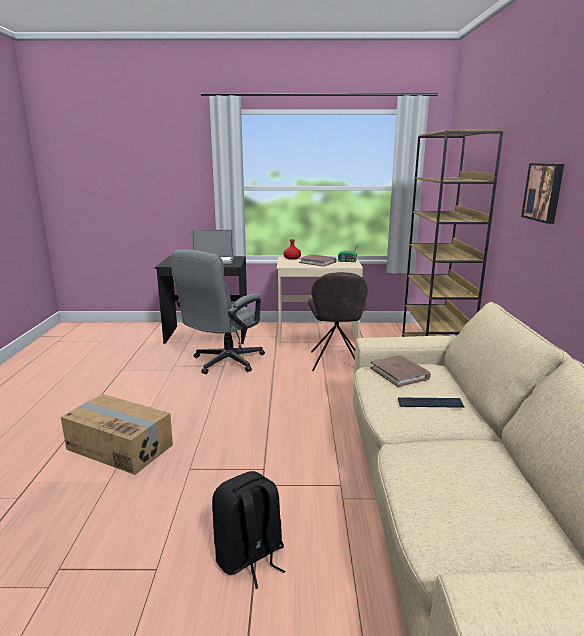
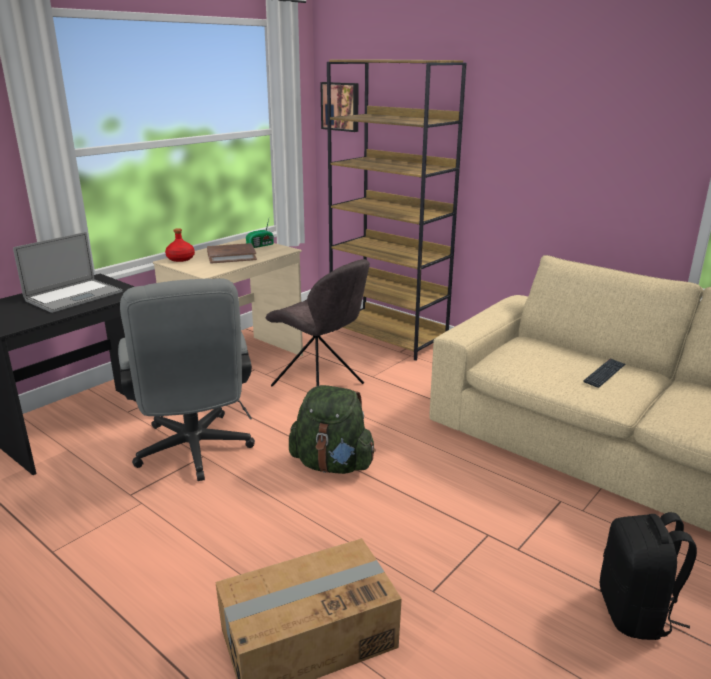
camera: 50 degrees left, 5 degrees up
brown book [370,355,431,387] -> none
picture [521,163,564,224] -> picture moved to [320,82,358,132]
none -> green backpack [289,385,376,474]

